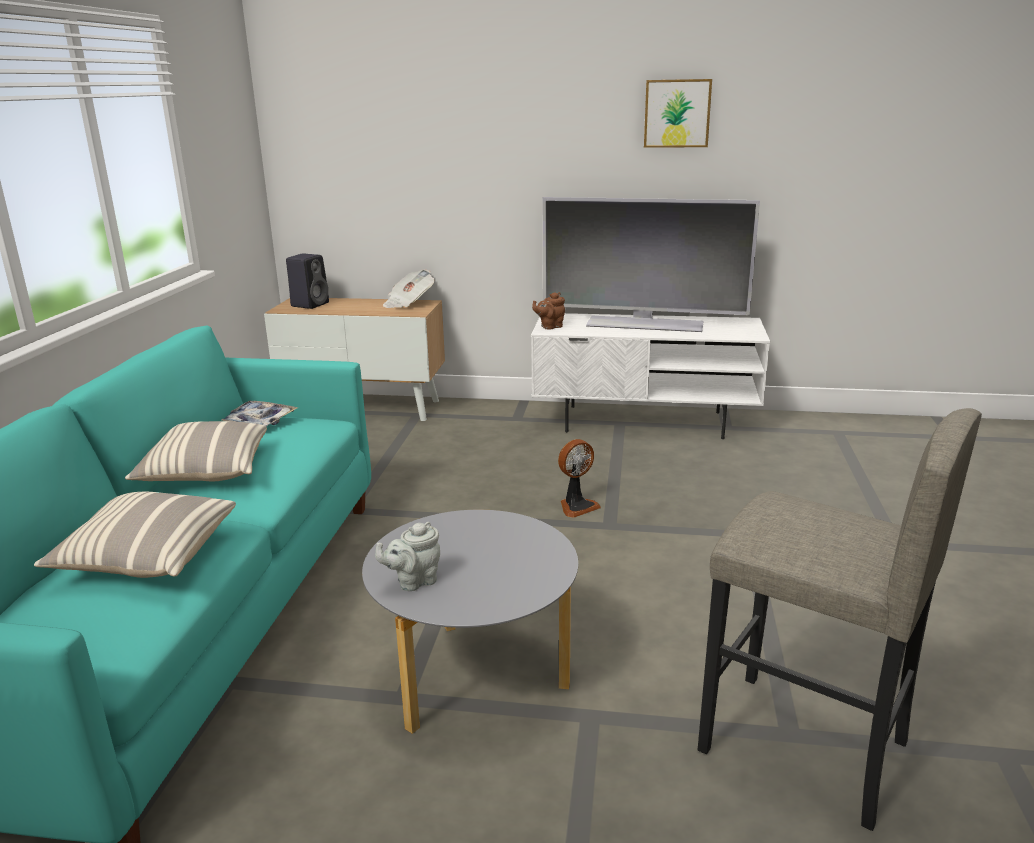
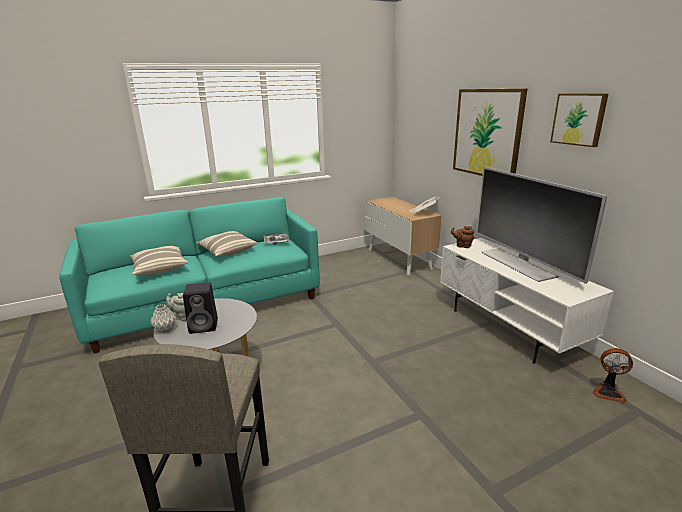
camera: 55 degrees right, 0 degrees up
black speaker [286,254,329,309] -> black speaker moved to [183,282,218,334]
fan [558,439,601,518] -> fan moved to [593,348,633,403]
none -> grey vase [150,304,176,333]
none -> picture [453,89,527,176]

